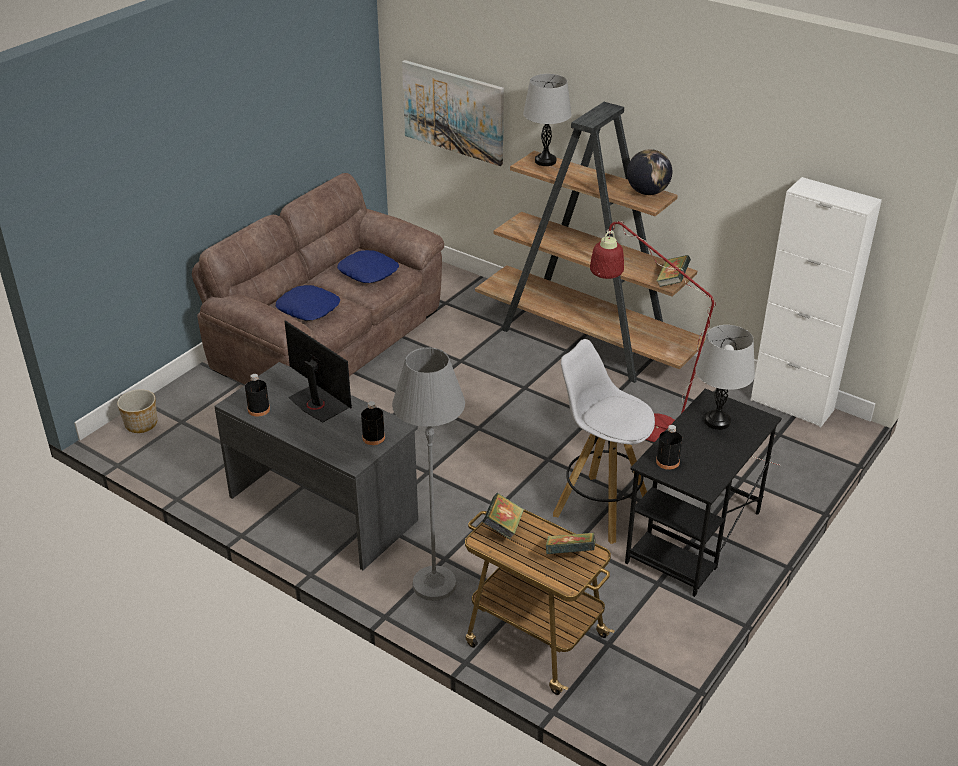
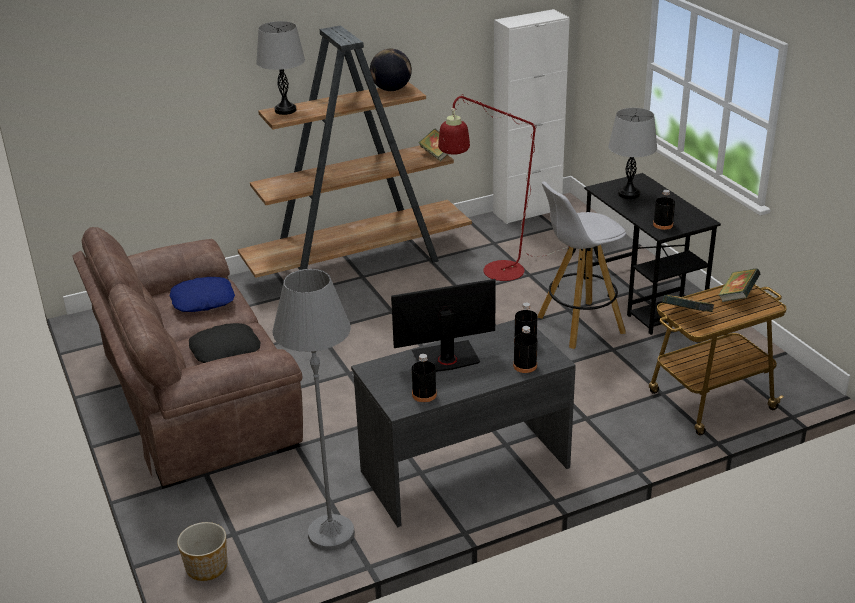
camera: 60 degrees left, 5 degrees down
blue pillow [276,285,340,321] -> black pillow [189,323,261,363]
grey floor lamp [392,348,465,601] -> grey floor lamp moved to [273,269,355,551]
picture [402,60,504,166] -> none
none -> black bottle [513,326,537,373]

